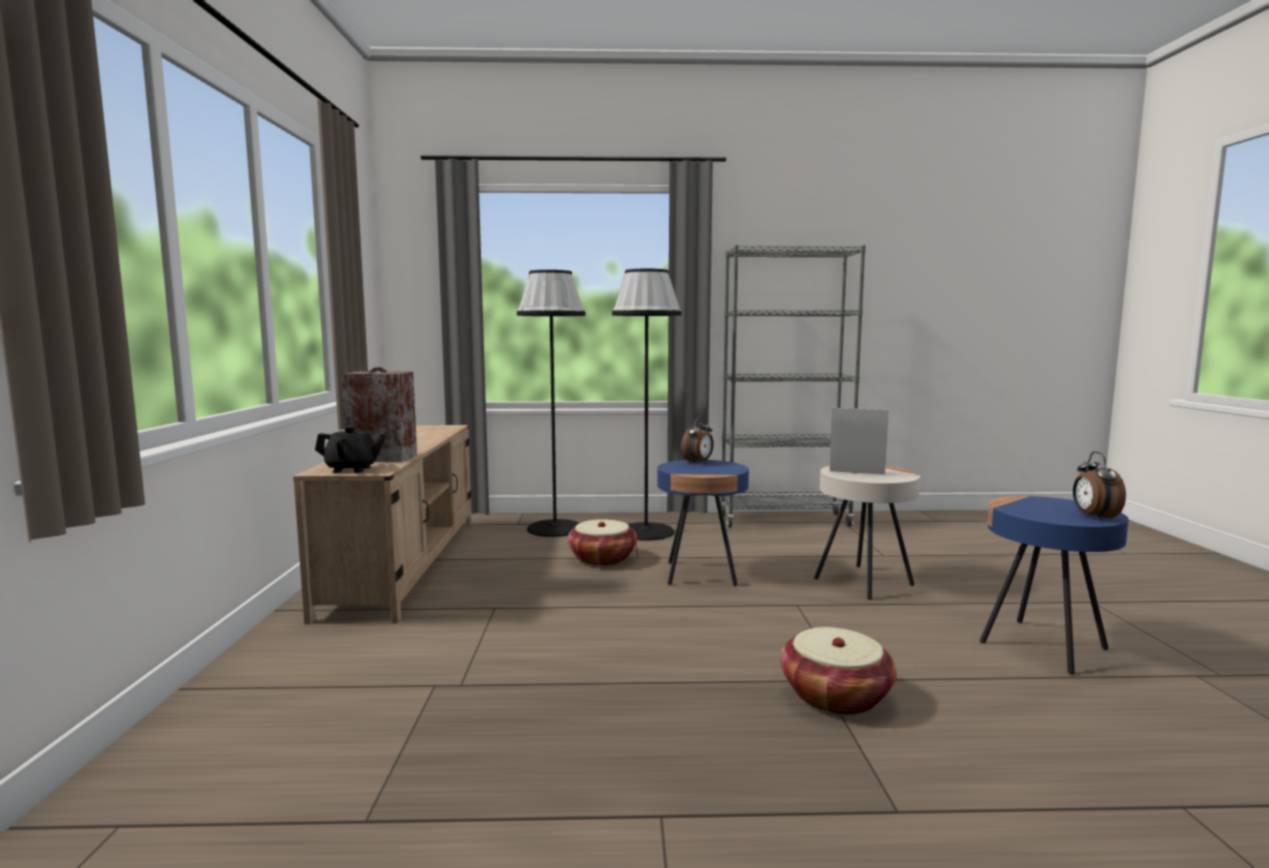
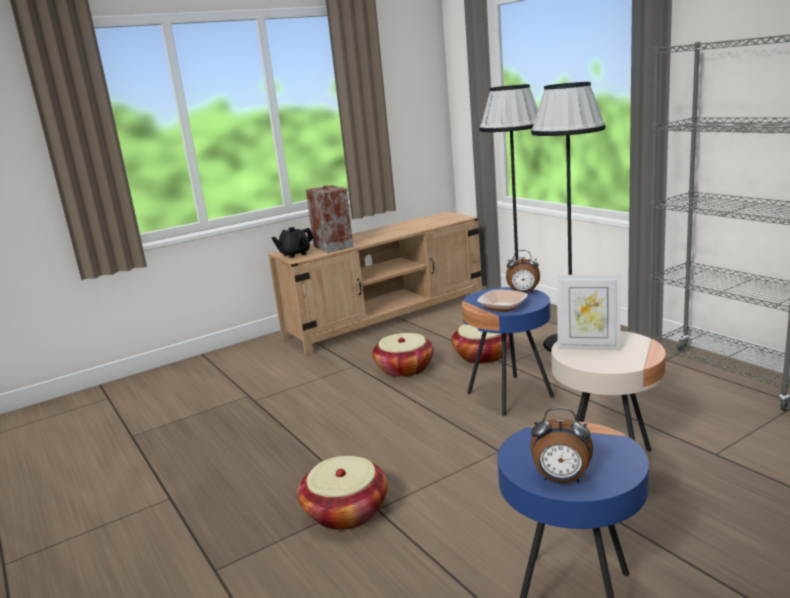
camera: 60 degrees right, 10 degrees up
black teapot [315,426,387,473] -> black teapot turned 90 degrees clockwise [272,227,314,258]
picture frame [830,408,889,475] -> picture frame turned 120 degrees clockwise [557,274,621,351]
alarm clock [1073,452,1126,521] -> alarm clock turned 135 degrees counterclockwise [530,408,593,483]
none -> basket [372,333,434,377]
none -> bowl [477,290,528,312]

